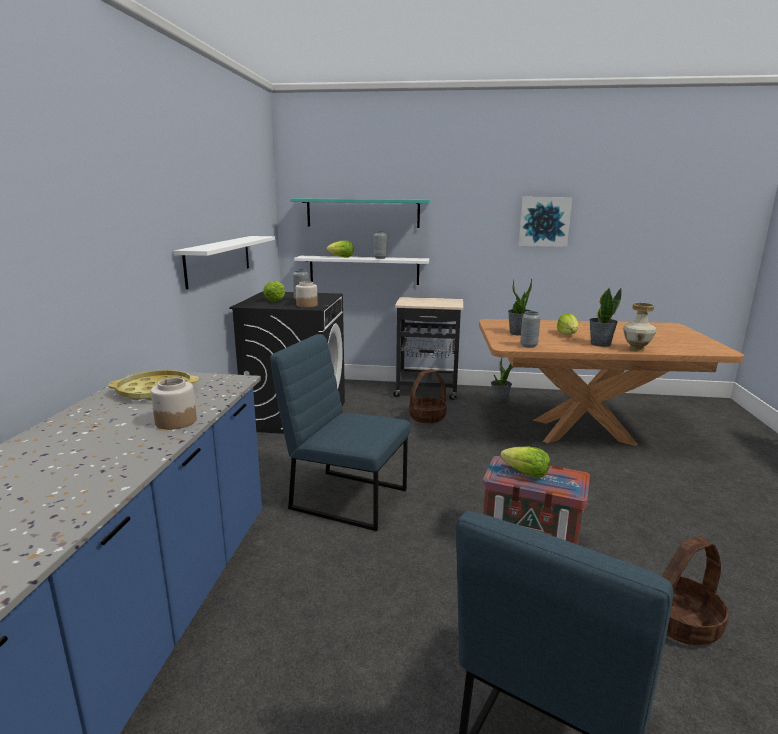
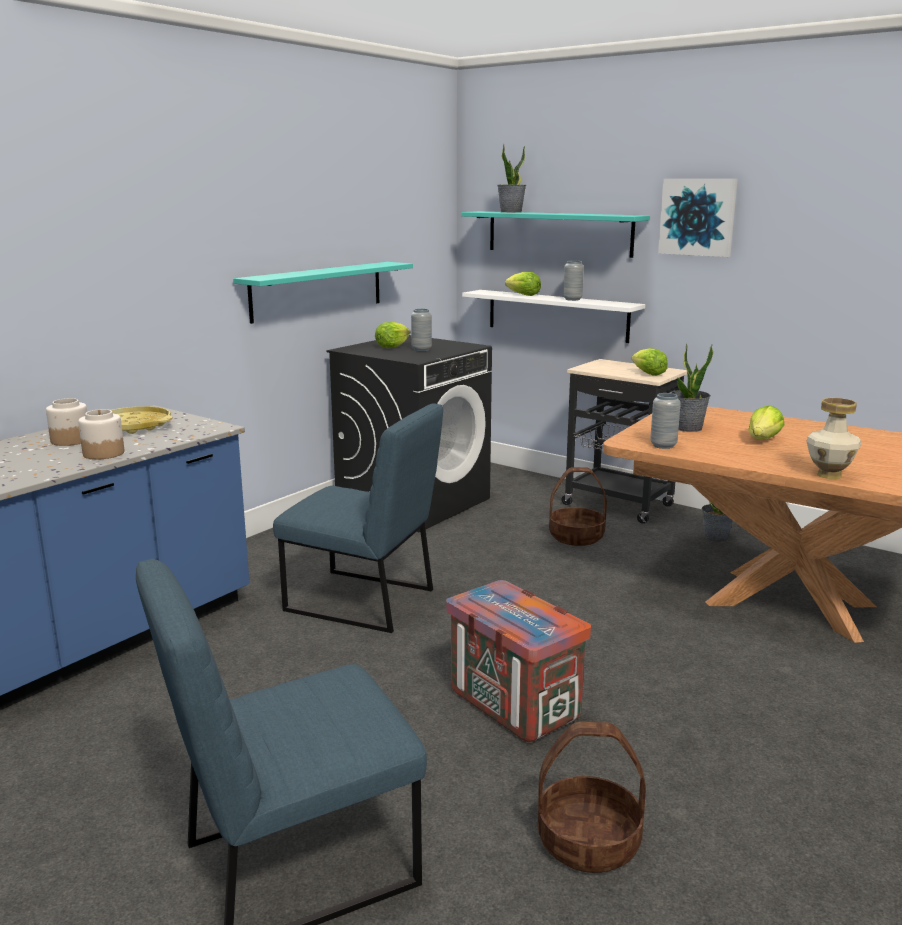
camera: 30 degrees right, 0 degrees up
white shelf [174,236,275,289] -> turquoise shelf [233,262,413,324]
blue chair [270,334,411,531] -> blue chair turned 150 degrees clockwise [273,403,443,633]
jar [296,281,318,308] -> jar moved to [46,398,87,446]
lettuce [500,446,550,478] -> lettuce moved to [632,348,668,376]
picture [518,197,572,247] -> picture moved to [658,179,738,257]
potted plant [589,288,622,347] -> potted plant moved to [498,144,526,213]

